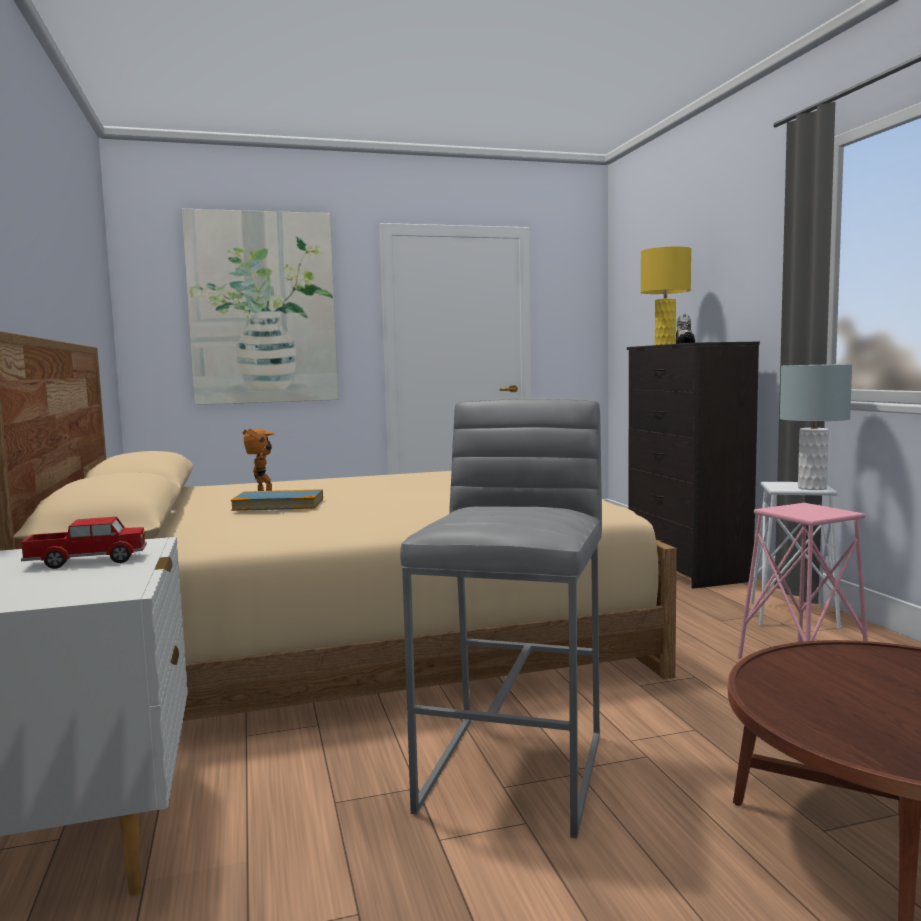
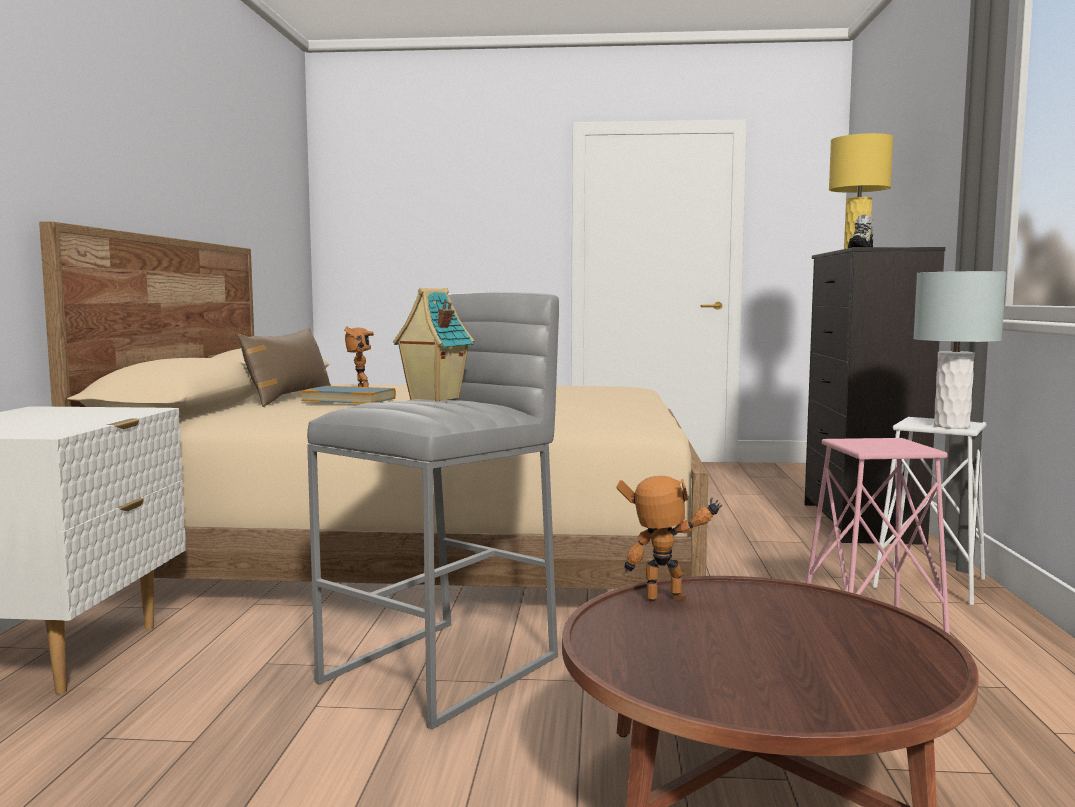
camera: 20 degrees right, 0 degrees up
toy truck [21,517,147,569] -> none
picture [181,209,338,405] -> none
none -> brown pillow [238,327,331,407]
none -> toy house [393,288,474,402]
none -> toy robot [617,476,722,601]

